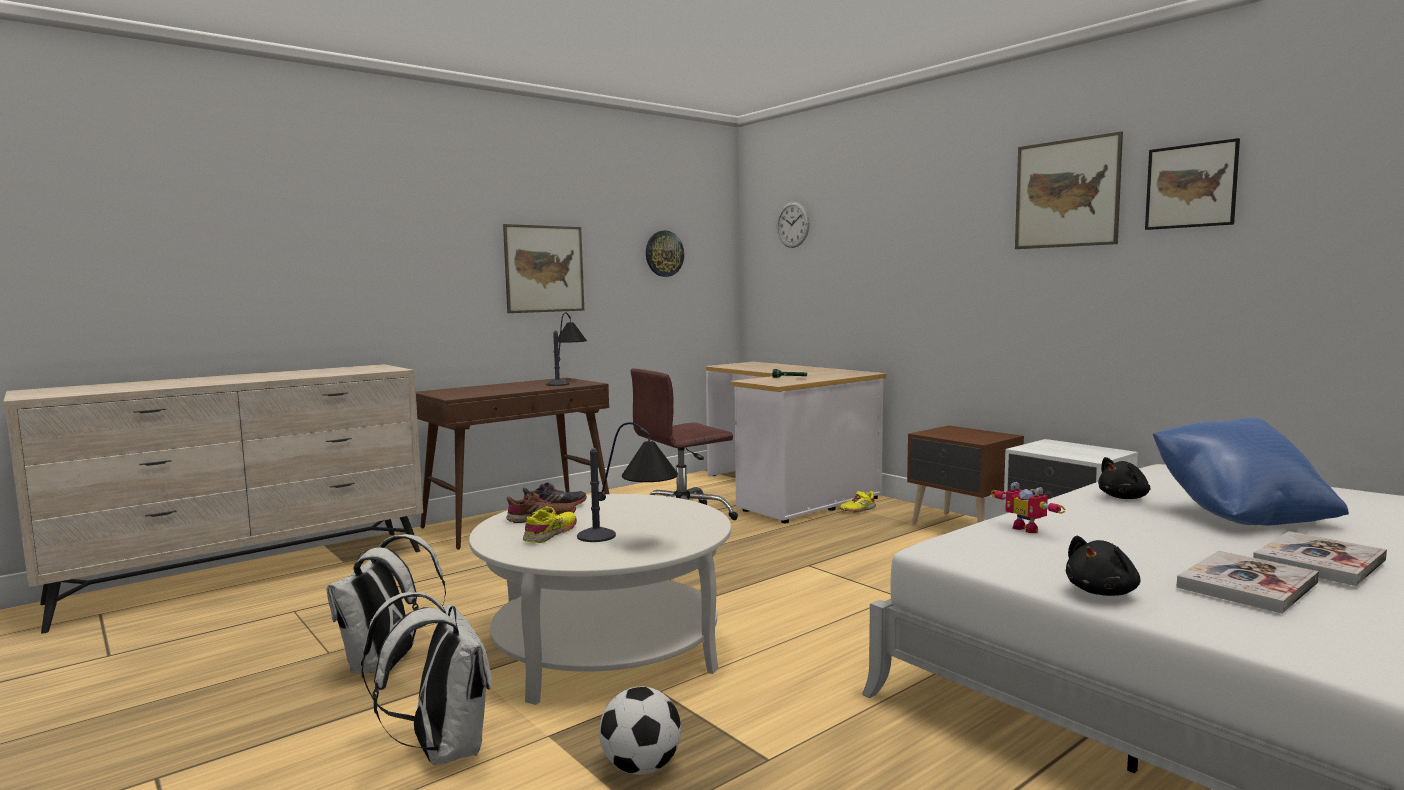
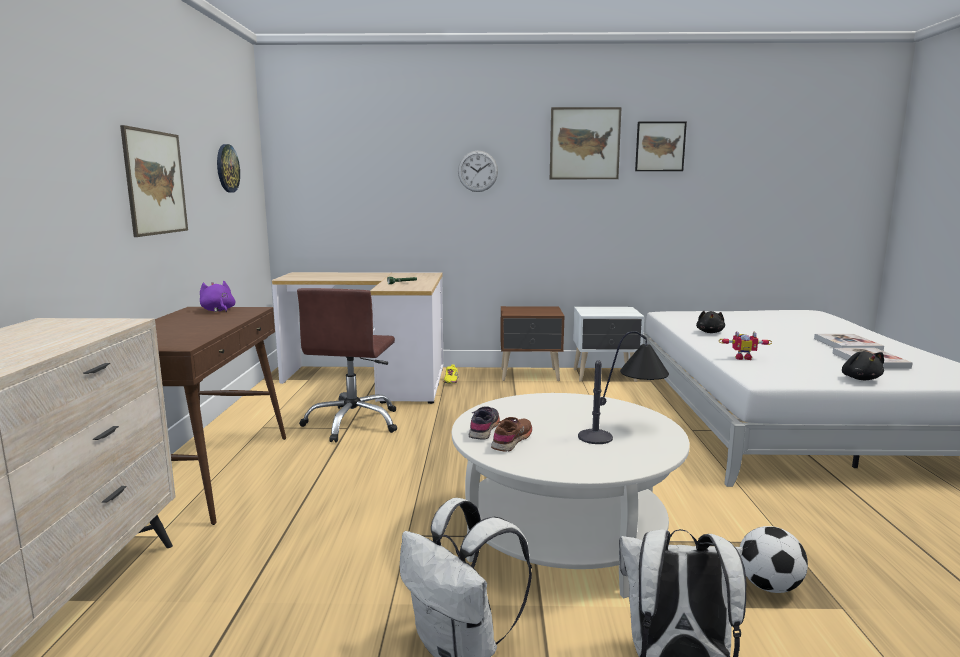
camera: 50 degrees left, 5 degrees up
yellow shoe [523,507,577,543] -> none
table lamp [546,312,587,386] -> purple plush toy [200,281,235,312]
wall clock [777,202,810,248] -> wall clock moved to [458,151,498,192]
blue pillow [1153,418,1349,526] -> none

